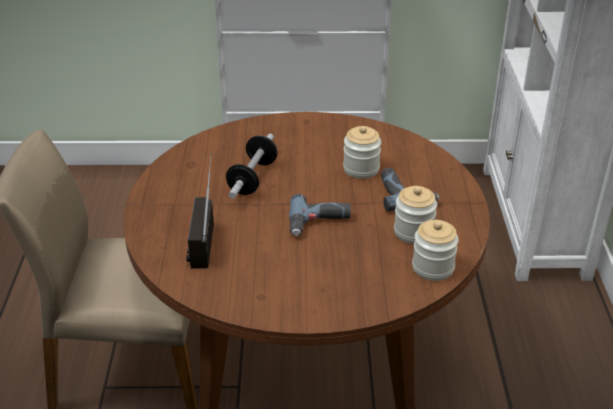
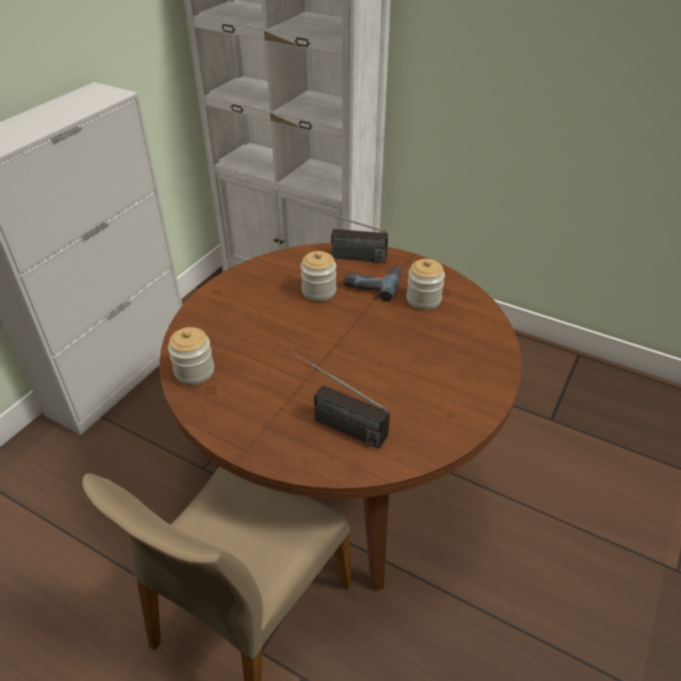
camera: 60 degrees left, 5 degrees up
dumbbell [226,134,278,199] -> none
power drill [289,194,351,236] -> none
jar [412,220,459,281] -> jar moved to [168,327,214,385]
none -> radio [303,206,388,263]

